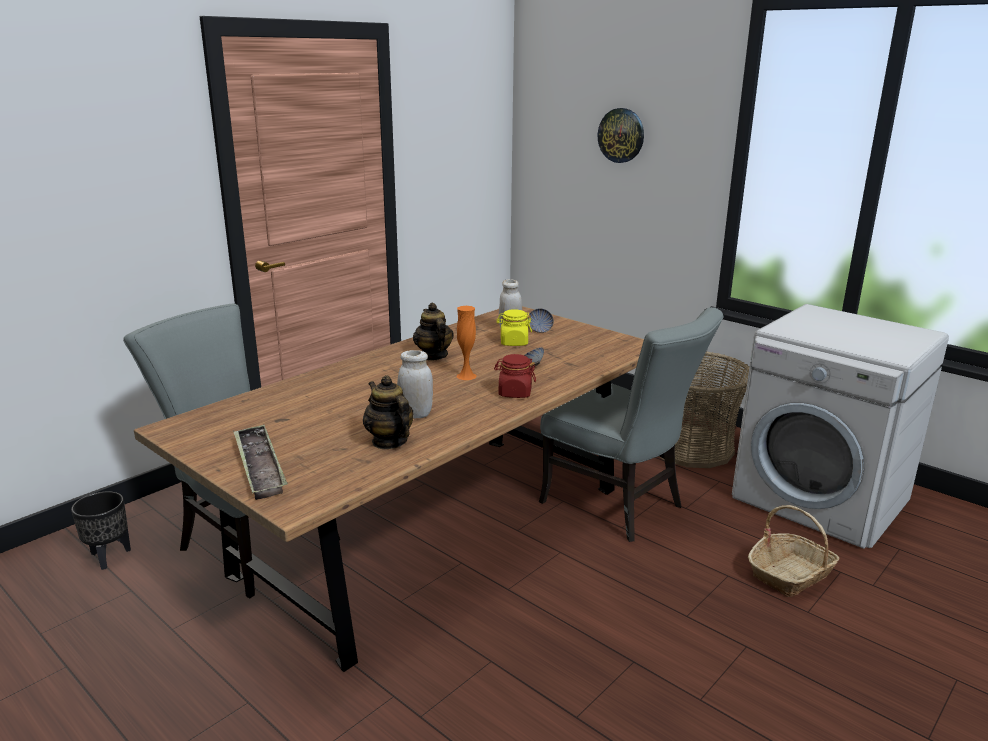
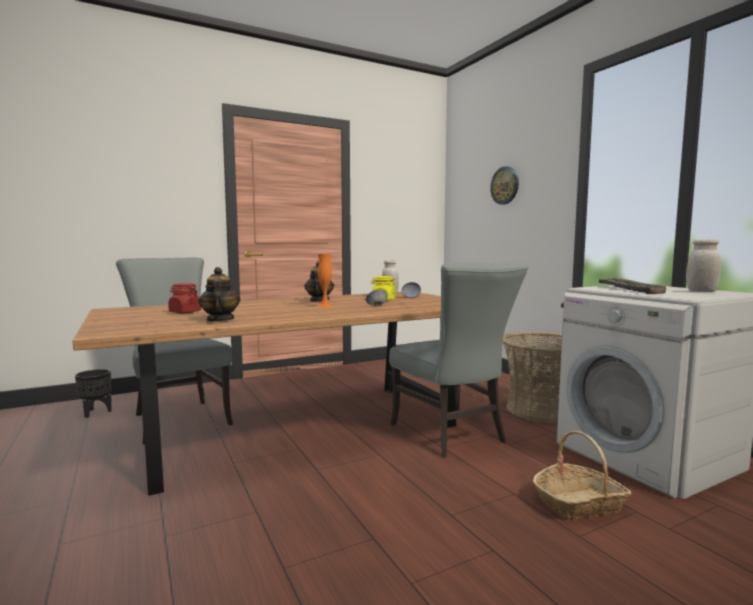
camera: 20 degrees right, 15 degrees down
tray [233,425,288,500] -> tray moved to [599,278,671,294]
white jar [397,350,433,418] -> white jar moved to [686,239,721,292]
red jar [494,354,536,398] -> red jar moved to [168,283,201,314]

